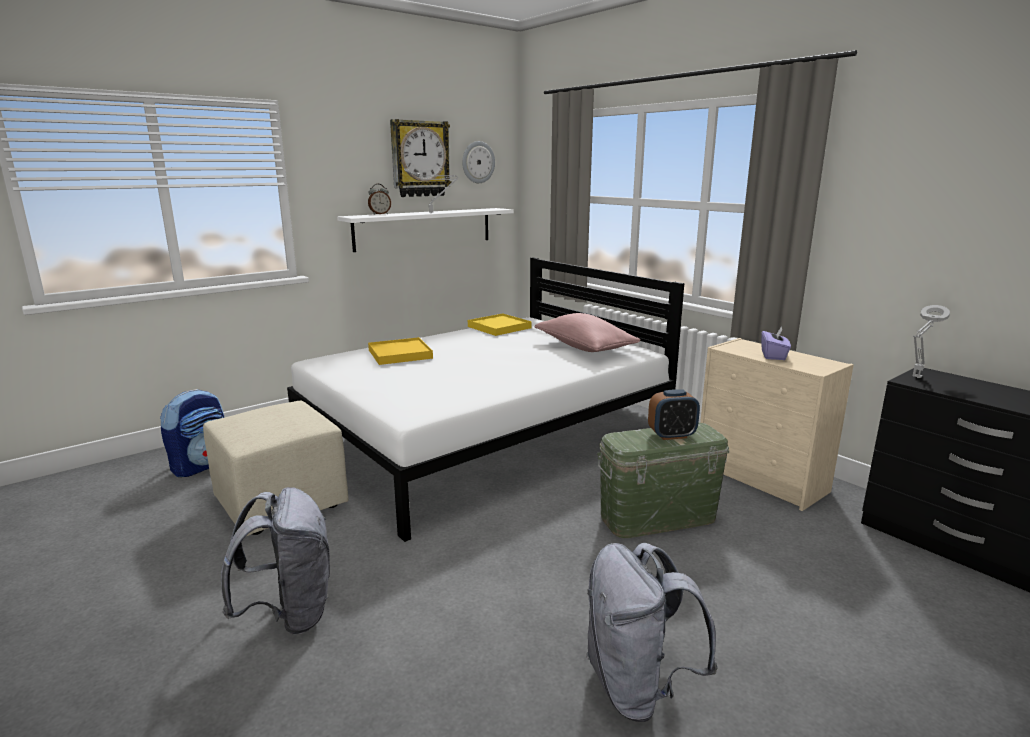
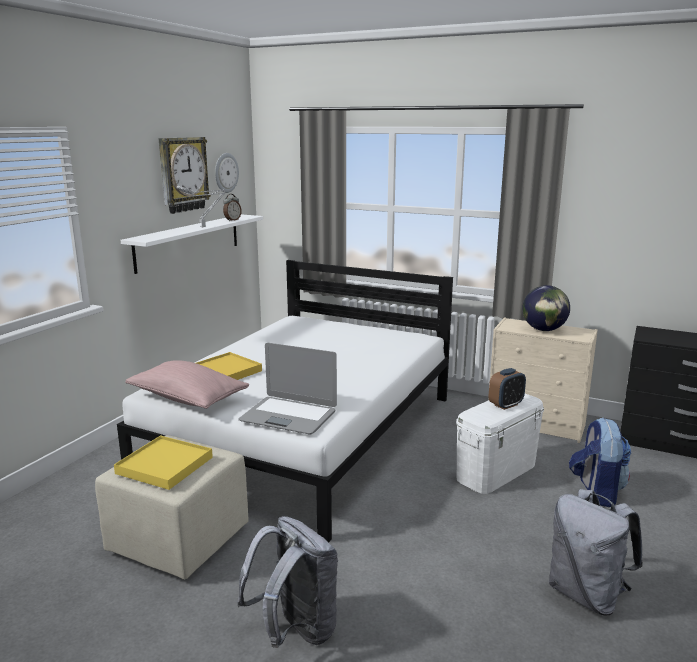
camera: 25 degrees left, 0 degrees up
backpack [160,389,225,477] -> backpack moved to [569,418,631,507]
alarm clock [368,184,391,214] -> alarm clock moved to [223,194,242,221]
yellow tray [468,313,531,336] -> yellow tray moved to [114,435,213,490]
pink pillow [535,313,641,352] -> pink pillow moved to [125,360,249,409]
green storage box [597,423,729,538] -> white storage box [456,394,544,494]
purple tissue box [761,327,791,360] -> globe [522,285,570,331]
grey table lamp [913,305,950,378] -> none
none -> laptop [239,343,337,434]

